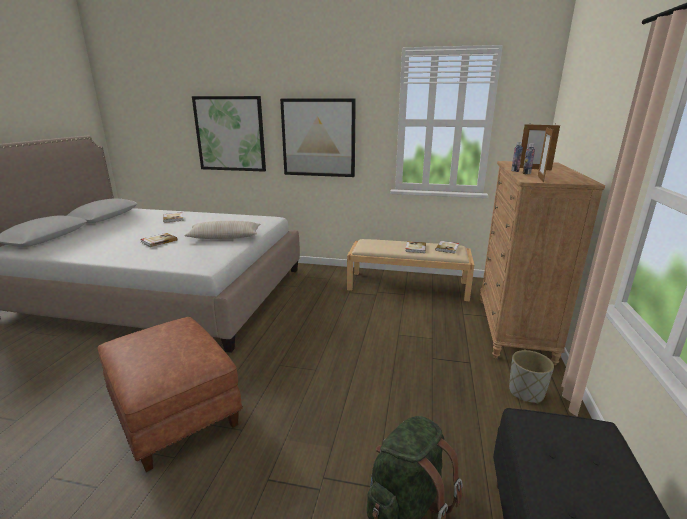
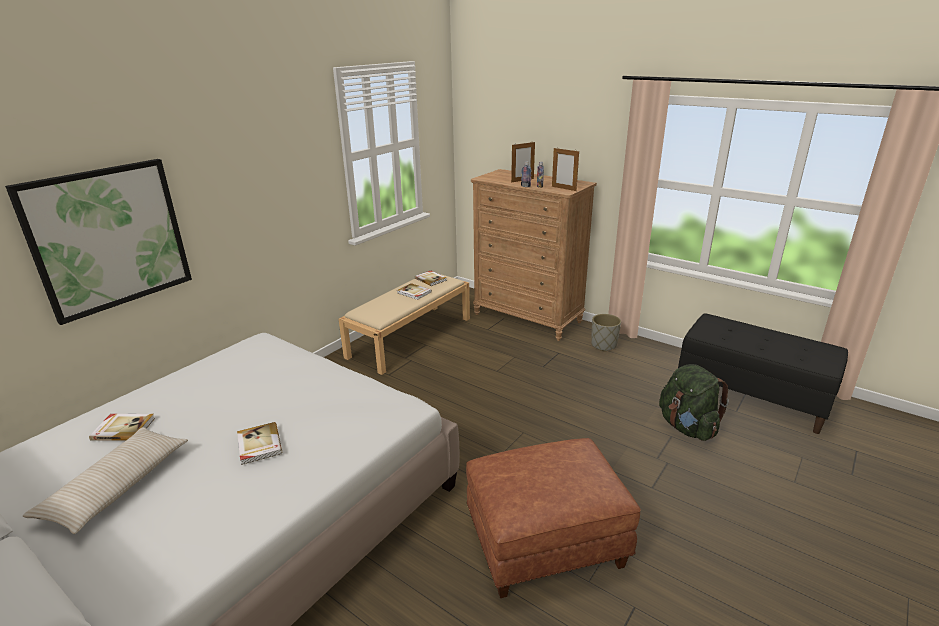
camera: 65 degrees left, 5 degrees up
beige pillow [184,221,261,239] -> beige pillow moved to [23,427,188,534]
picture [280,99,356,177] -> none

